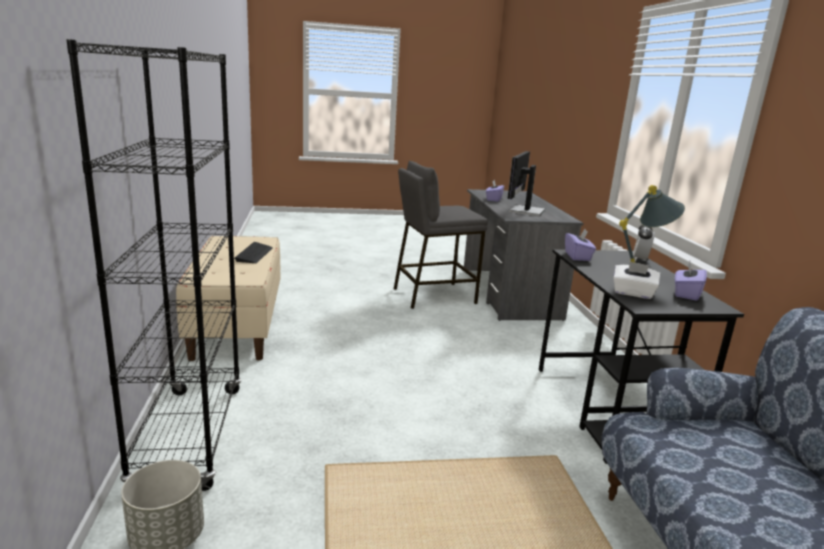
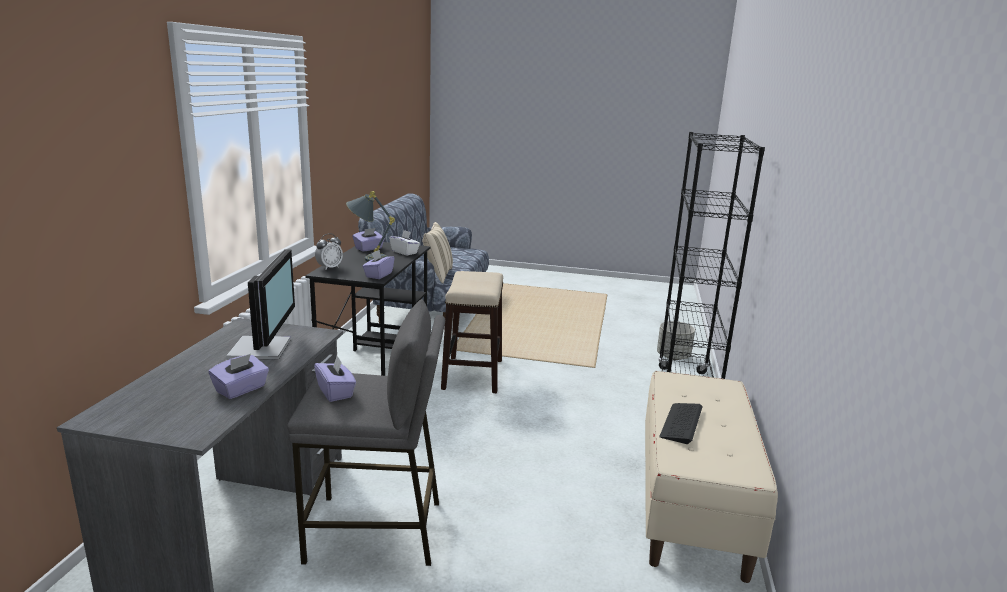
camera: 160 degrees left, 0 degrees up
monitor [508,151,545,216] -> monitor turned 45 degrees counterclockwise [226,249,295,360]
none -> purple tissue box [314,356,356,402]
none -> beige pillow [422,222,453,284]
none -> stool [441,271,503,393]

